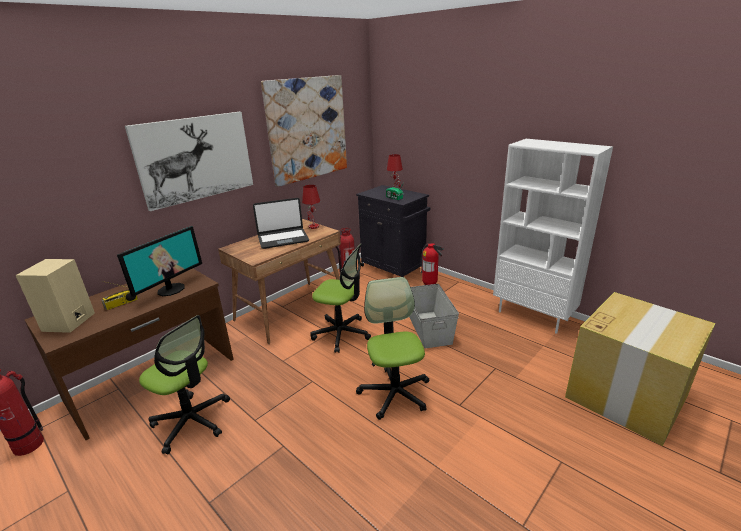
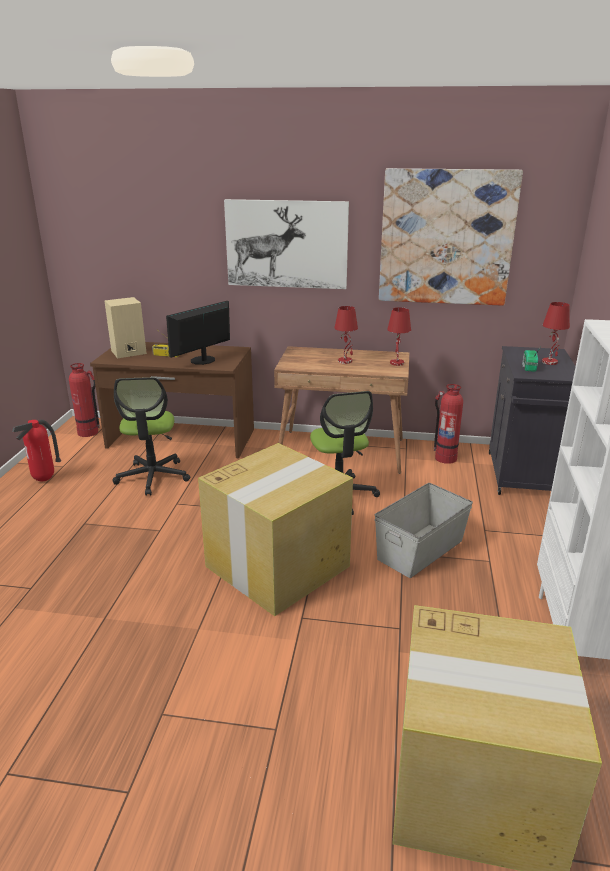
camera: 55 degrees right, 0 degrees up
monitor [117,226,202,297] -> monitor turned 135 degrees clockwise [166,301,230,365]
laptop [253,198,309,249] -> red table lamp [334,306,358,364]
office chair [356,277,429,420] -> cardboard box [198,443,353,616]
fire extinguisher [421,243,444,285] -> fire extinguisher moved to [12,419,61,481]

